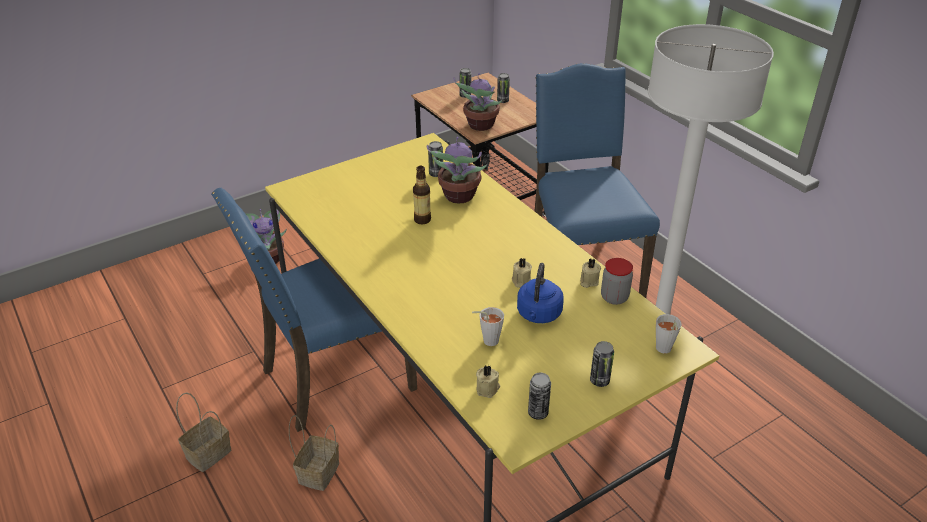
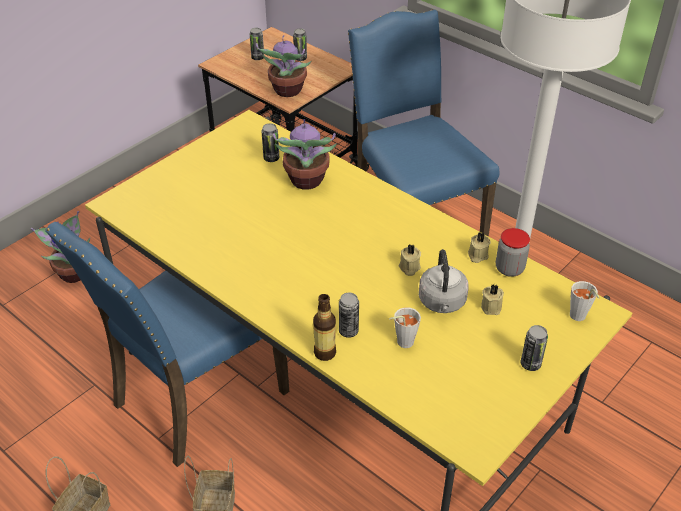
camera: 15 degrees left, 5 degrees up
bottle [413,166,431,224] -> bottle moved to [313,294,336,361]
beige candle [476,365,500,398] -> beige candle moved to [481,285,504,315]
blue kettle [517,263,564,323] -> grey kettle [419,249,468,313]
can [528,373,551,420] -> can moved to [339,293,359,338]

